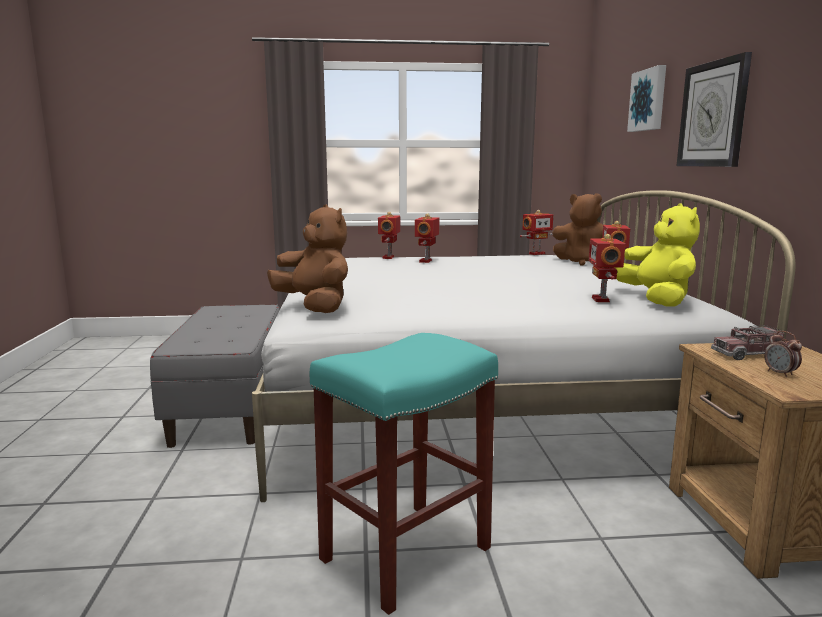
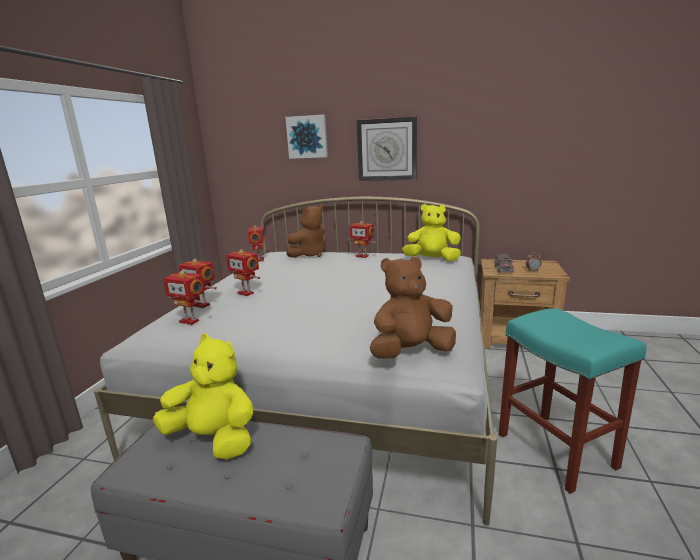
camera: 70 degrees left, 5 degrees up
toy robot [589,234,625,302] -> toy robot moved to [163,271,207,325]
none -> yellow plush toy [152,334,253,459]

